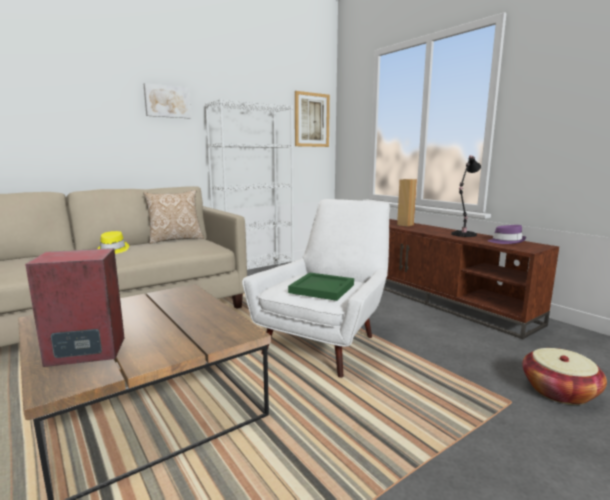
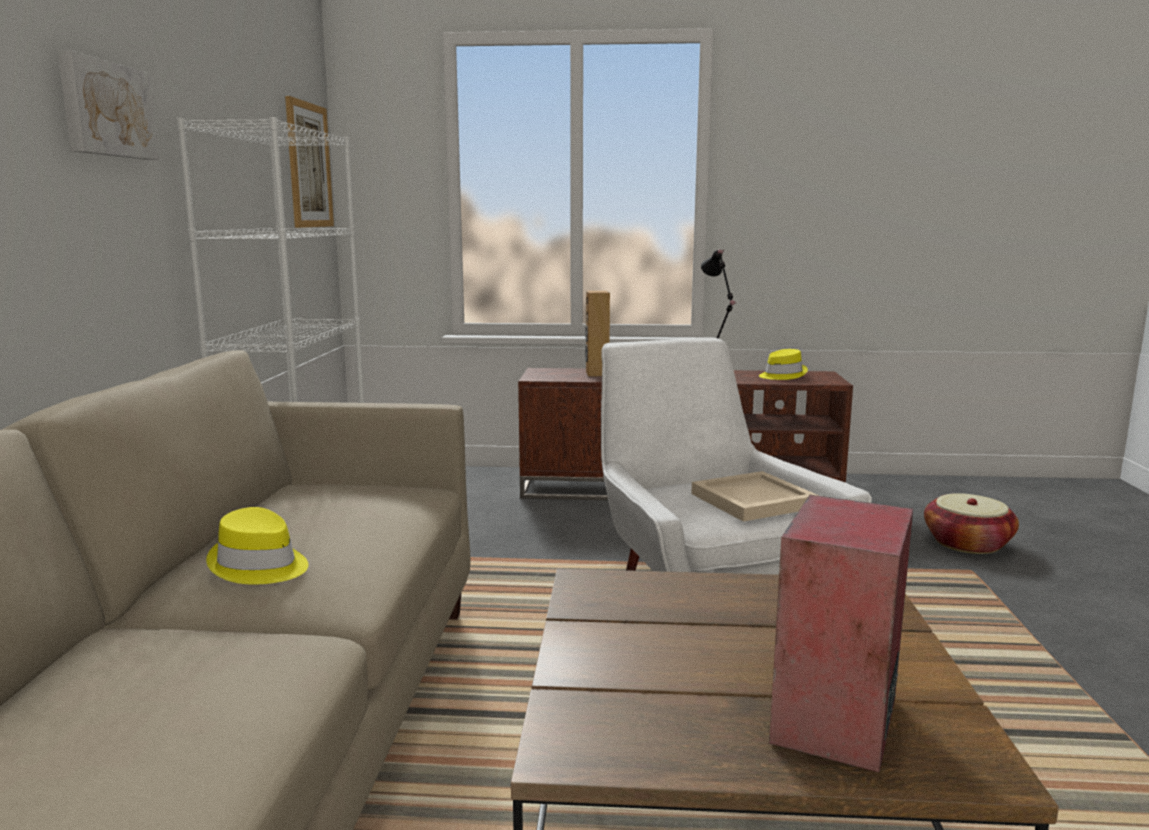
camera: 50 degrees left, 0 degrees up
pillow [143,190,204,244] -> none
green tray [288,272,354,301] -> beige tray [692,471,819,522]
purple hat [488,225,526,244] -> yellow hat [759,349,808,380]

